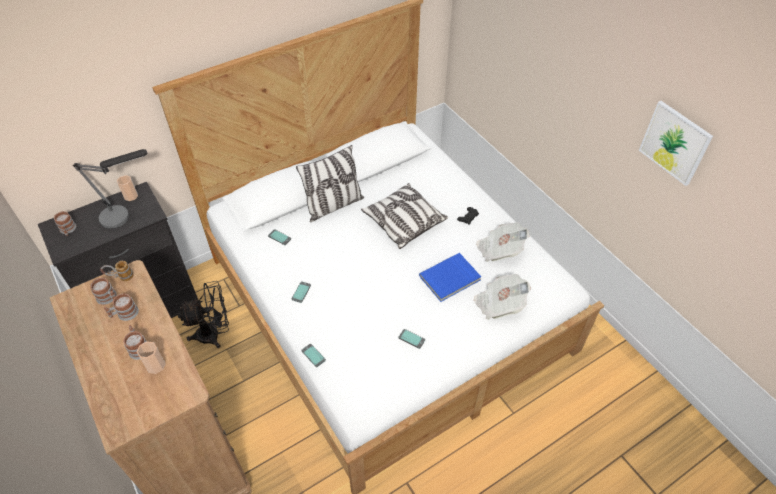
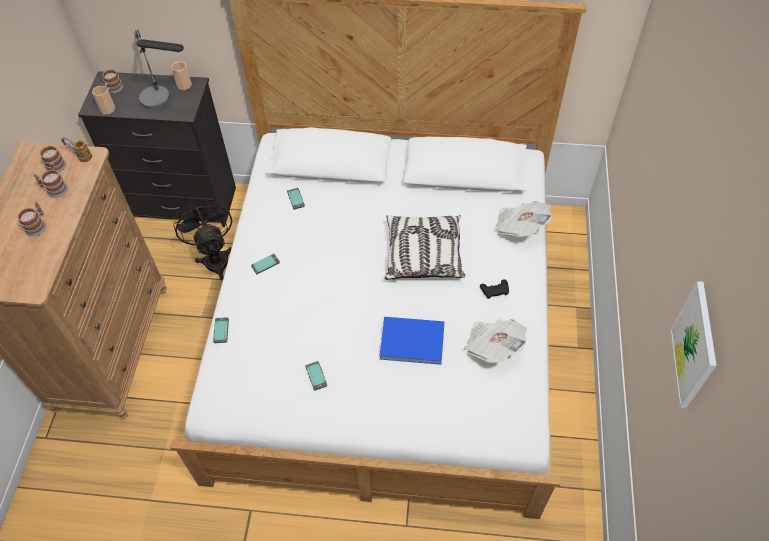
camera: 40 degrees right, 5 degrees up
cup [137,341,166,374] -> cup moved to [92,86,115,114]
black fan [178,281,229,348] -> black fan turned 135 degrees counterclockwise [173,197,232,281]
pillow [296,145,364,222] -> none
newspaper [474,274,531,320] -> newspaper moved to [495,201,552,237]

